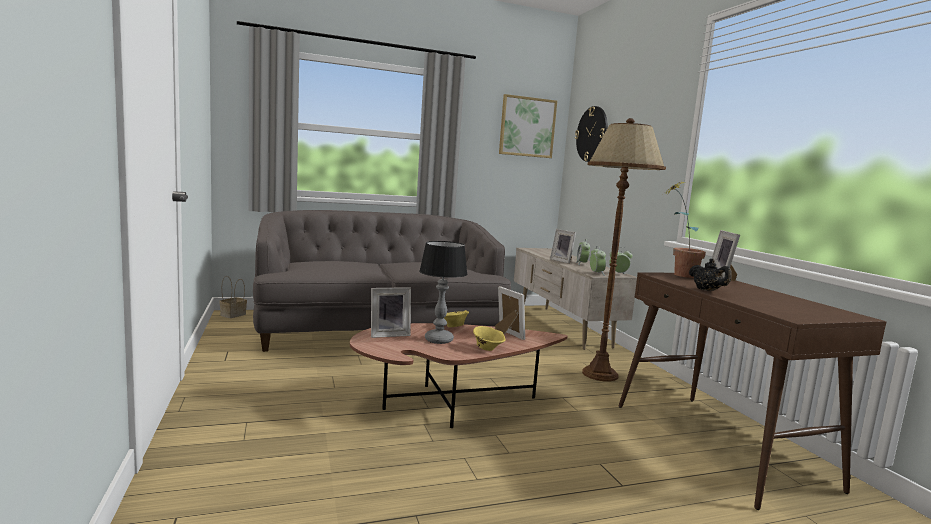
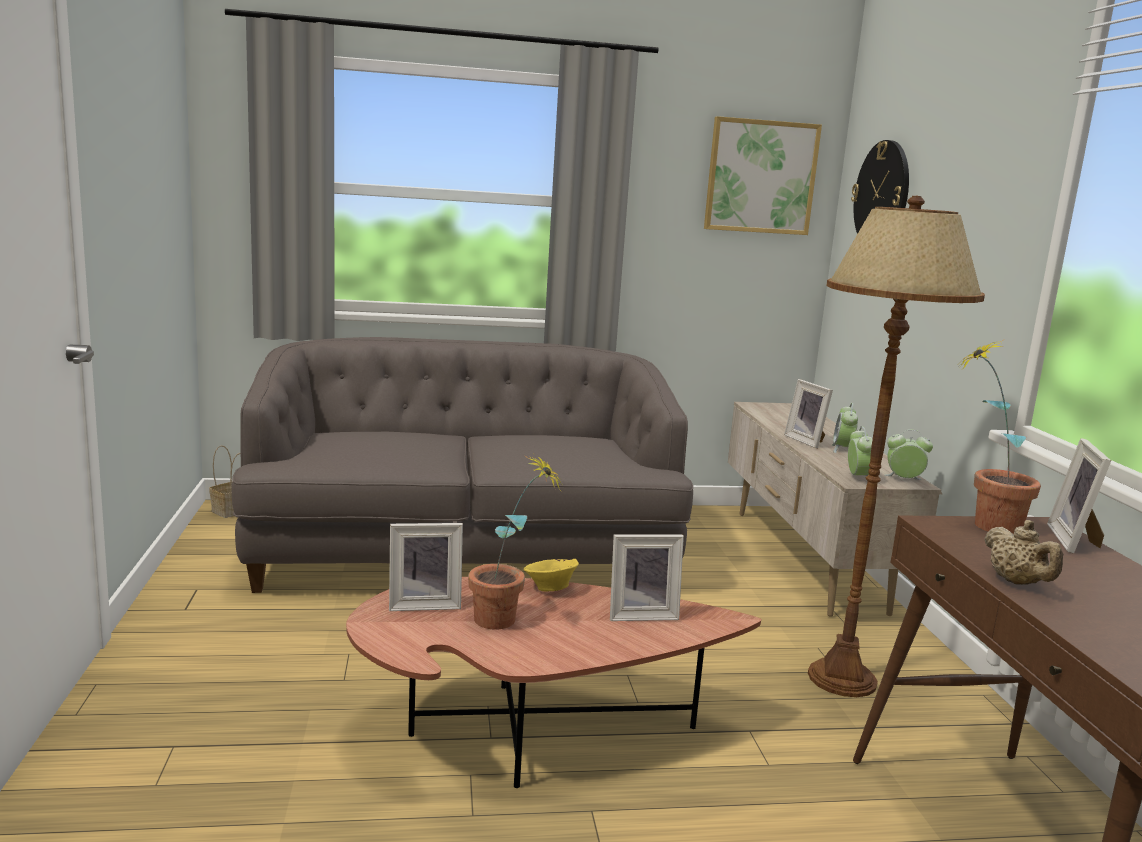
camera: 10 degrees right, 5 degrees up
table lamp [419,241,467,344] -> potted plant [468,455,563,630]
yellow bowl [473,326,505,351] -> none
picture frame [495,286,525,340] -> picture frame turned 105 degrees clockwise [610,535,684,621]
black teapot [689,259,732,291] -> beige teapot [984,520,1063,585]

